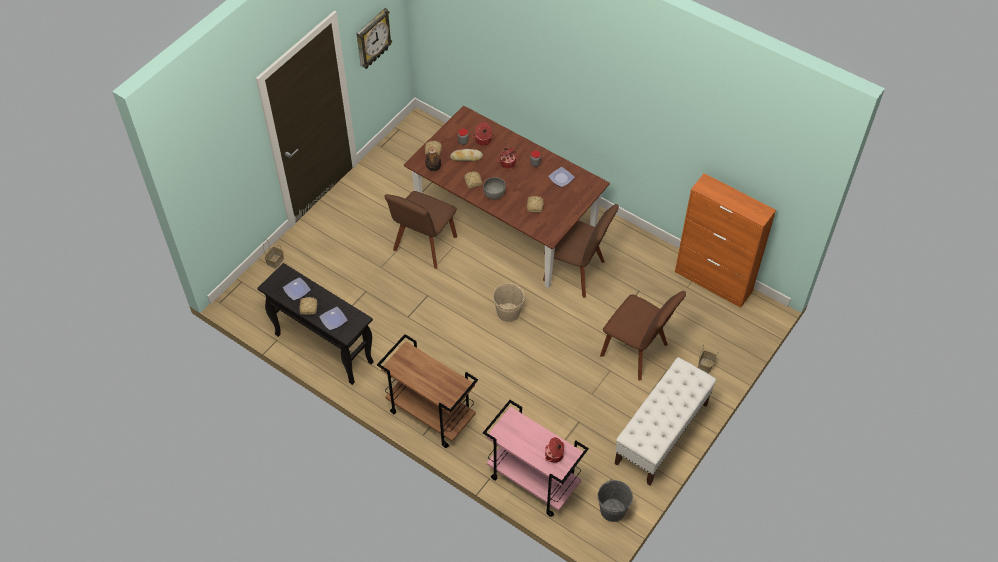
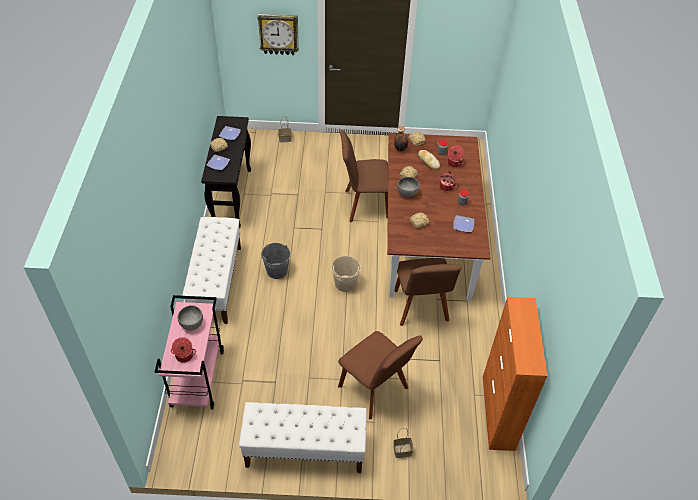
camera: 55 degrees right, 5 degrees down
wall clock [357,8,392,69] -> wall clock moved to [258,14,299,55]
brown cart [377,334,478,448] -> white bench [182,217,241,324]
grey bucket [598,479,633,522] -> grey bucket moved to [261,243,290,279]
brown chair [600,291,686,381] -> brown chair turned 45 degrees counterclockwise [338,331,423,419]
none -> grey bowl [178,305,203,331]

